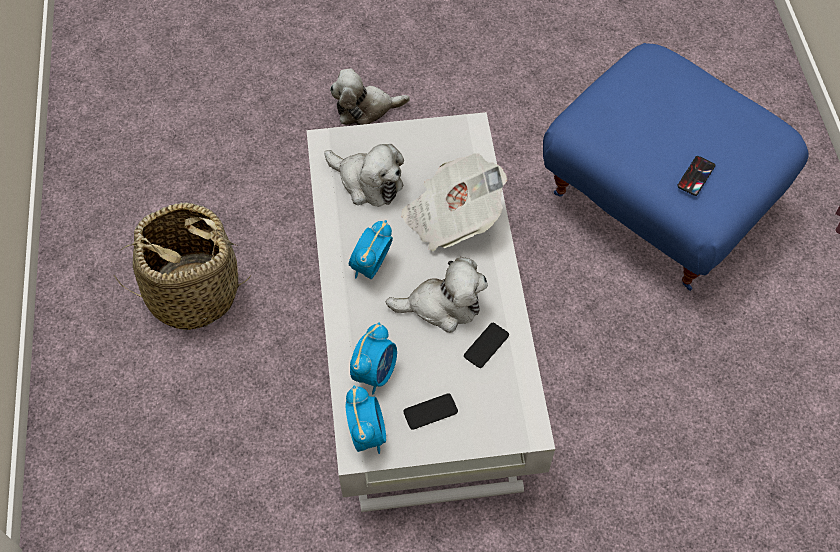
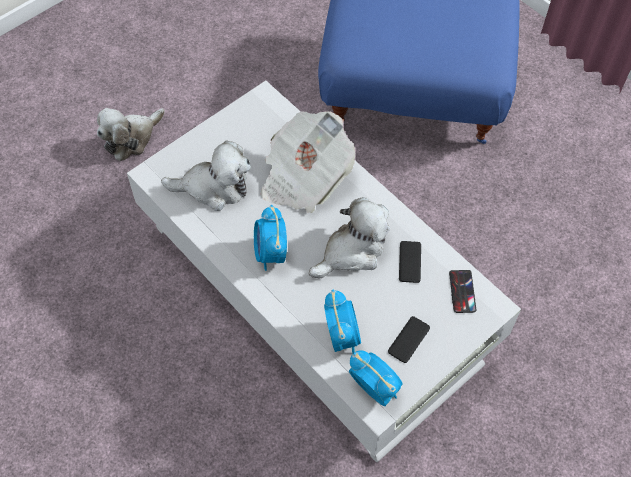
camera: 35 degrees left, 0 degrees up
basket [111,203,251,330] -> none
phone [677,156,715,196] -> phone moved to [449,270,476,313]

